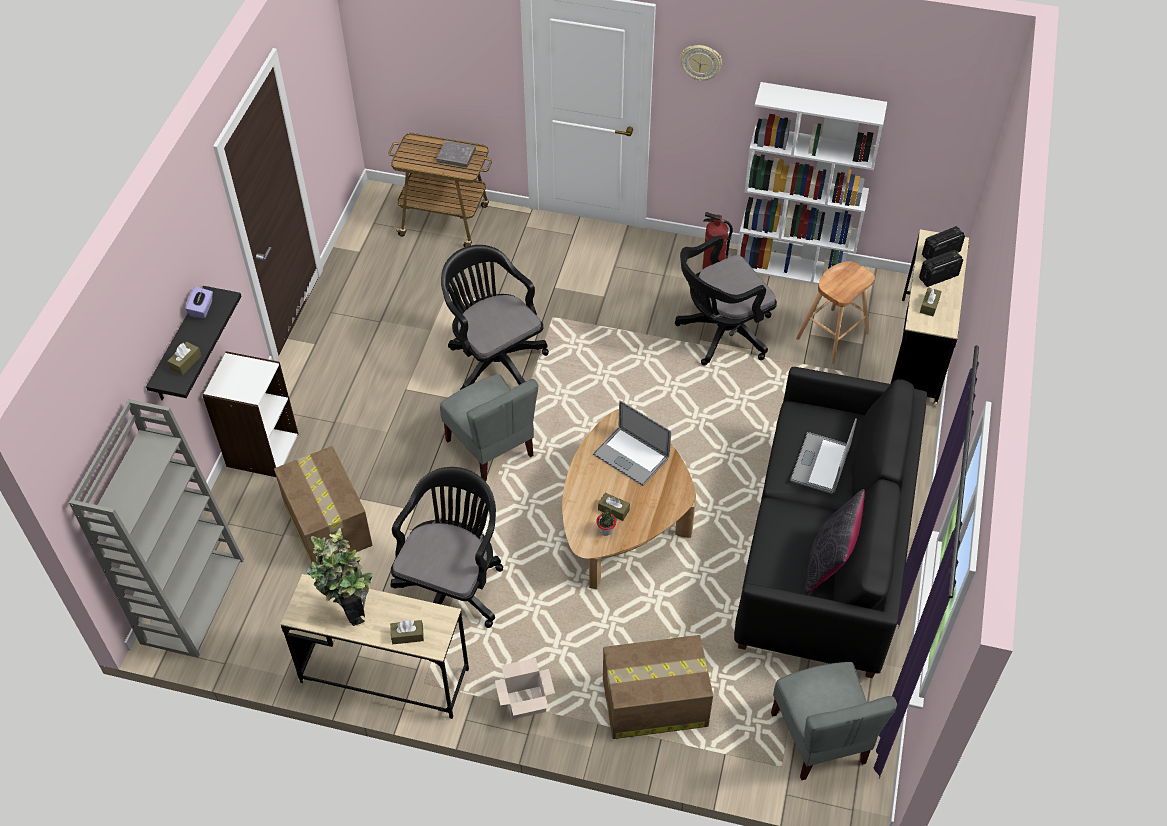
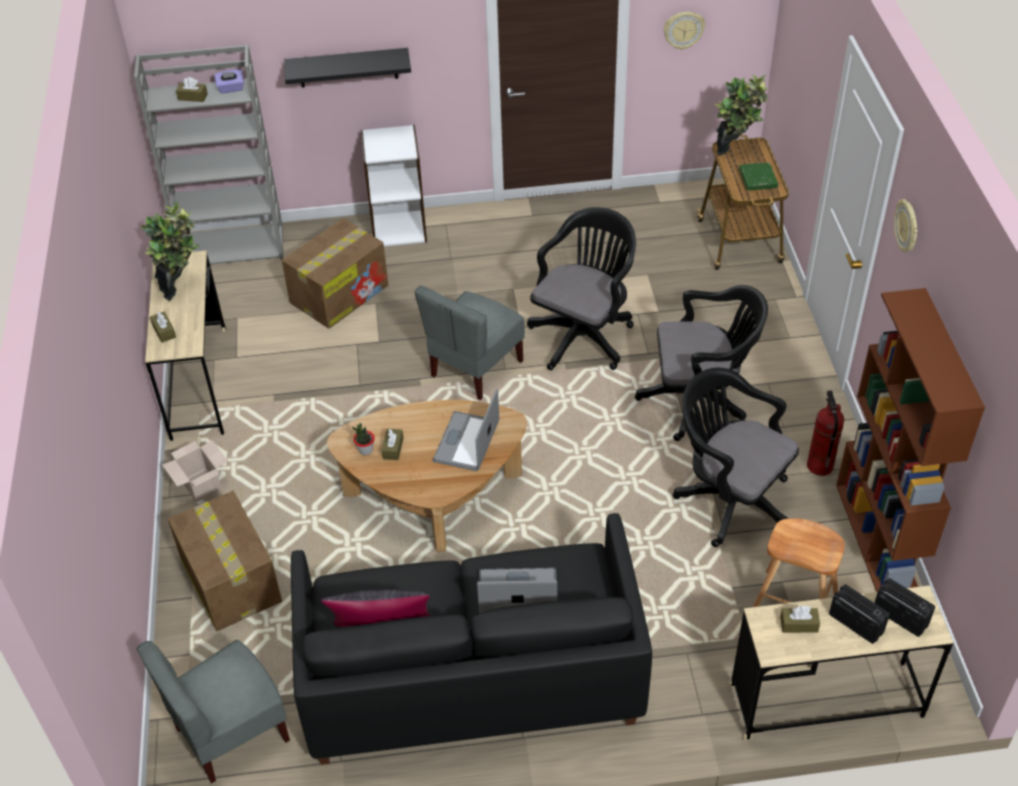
camera: 70 degrees right, 5 degrees down
brown tissue box [167,342,201,375] -> brown tissue box moved to [176,77,208,102]
purple tissue box [185,287,213,318] -> purple tissue box moved to [214,70,244,94]
black office chair [390,467,503,628] -> black office chair moved to [635,285,768,441]
grey book [436,140,476,167] -> green book [739,162,778,190]
white bookcase [737,82,887,285] -> brown bookcase [836,288,985,592]
none -> wall clock [664,12,705,50]
none -> potted plant [715,75,769,156]

